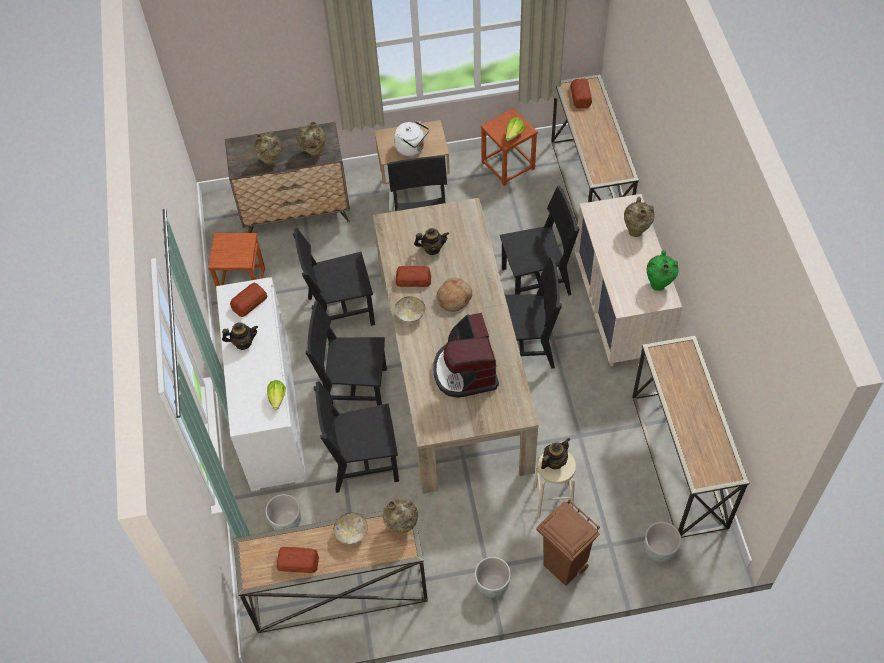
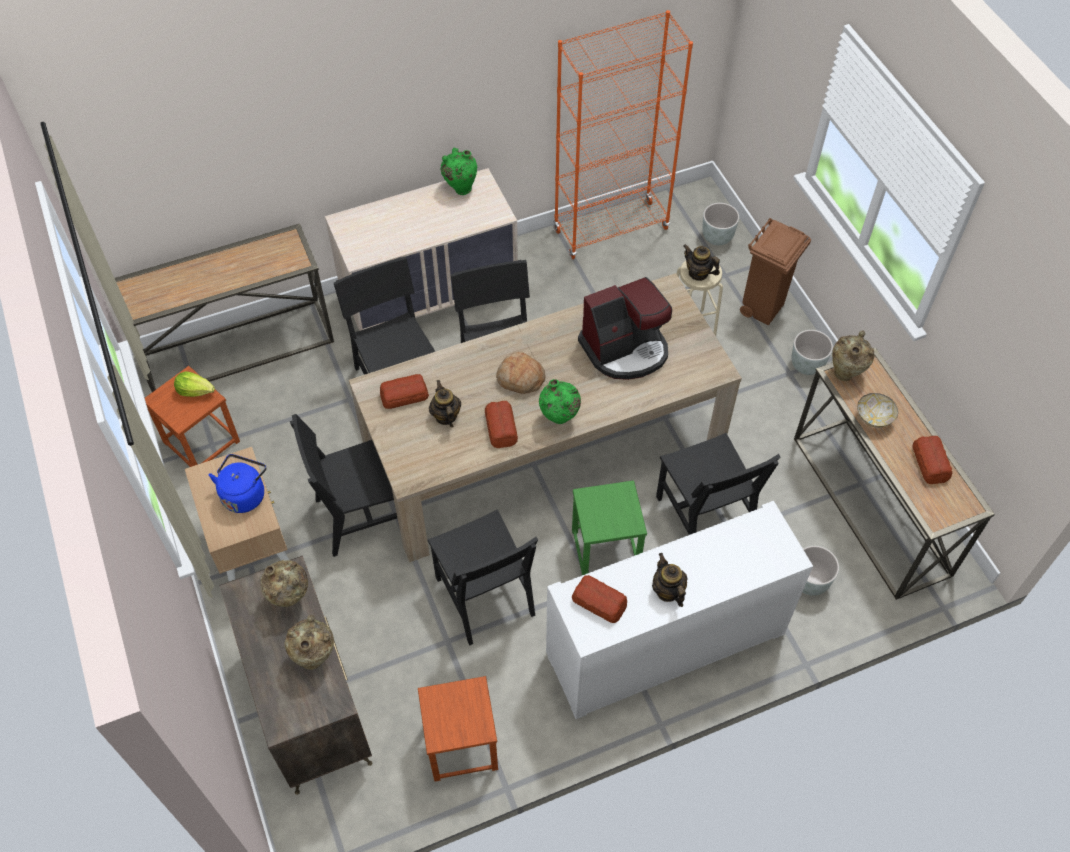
camera: 105 degrees left, 0 degrees up
lettuce [267,380,286,410] -> none
black chair [306,301,387,406] -> green stool [572,480,647,575]
white kettle [394,121,429,156] -> blue kettle [209,454,266,513]
bowl [395,297,425,323] -> green vase [539,379,581,424]
bread [571,79,592,109] -> bread moved to [380,374,429,409]
beige vase [624,197,655,237] -> none
console table [632,335,749,538] -> orange bookcase [554,10,693,259]

